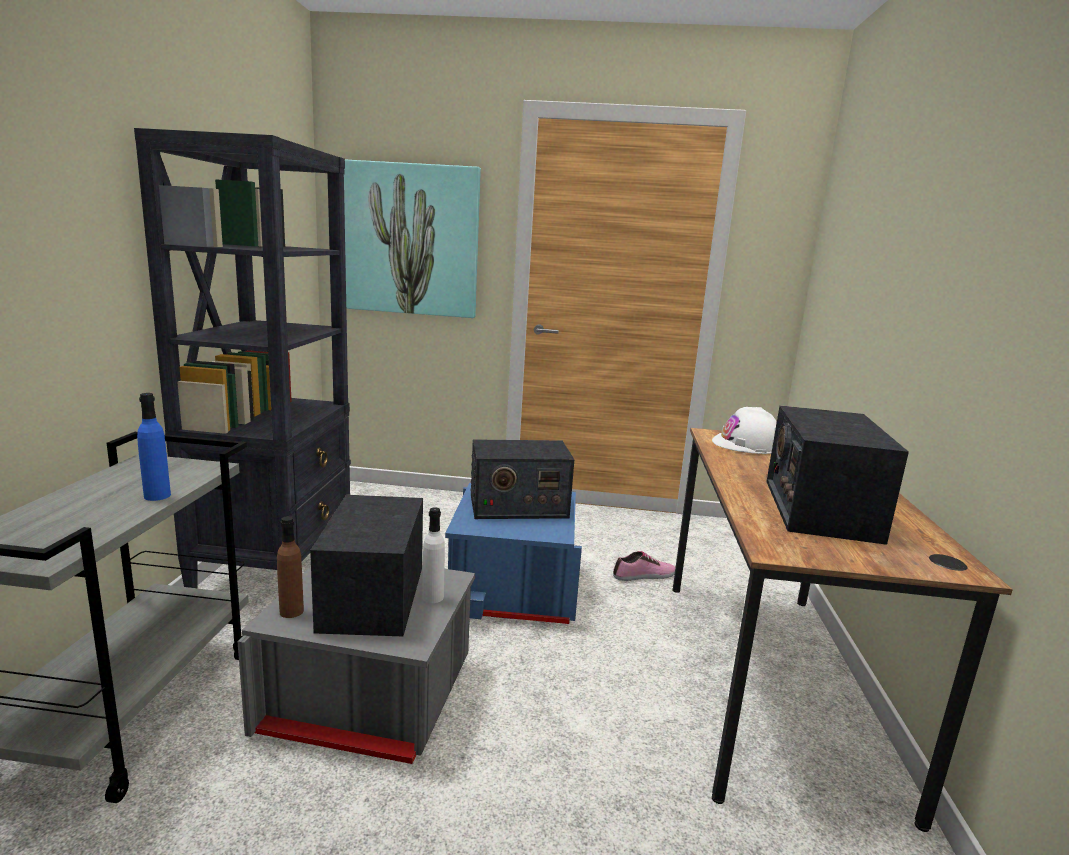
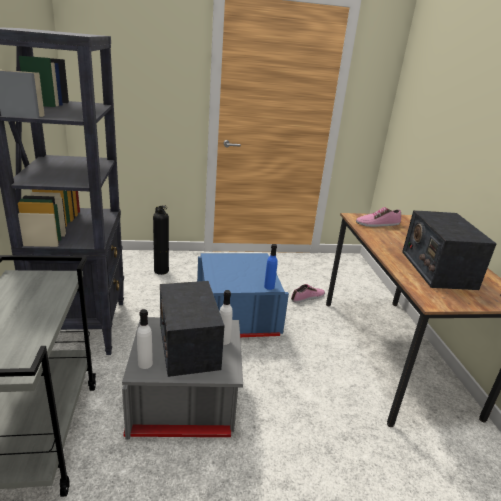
camera: 15 degrees left, 10 degrees up
blue bottle [137,393,171,501] -> blue bottle moved to [264,244,278,290]
brown bottle [277,516,304,618] -> white bottle [137,309,153,369]
picture [344,160,481,318] -> none
radio [470,439,574,519] -> none
white hard hat [712,407,777,454] -> shoe [356,207,401,227]
none -> fire extinguisher [153,206,169,275]

